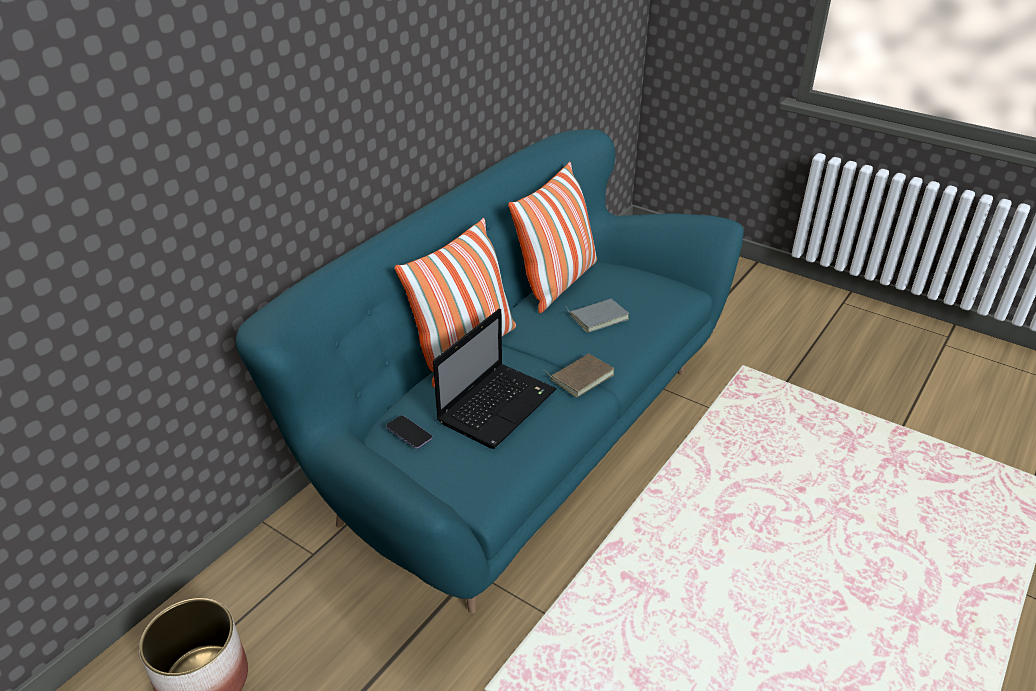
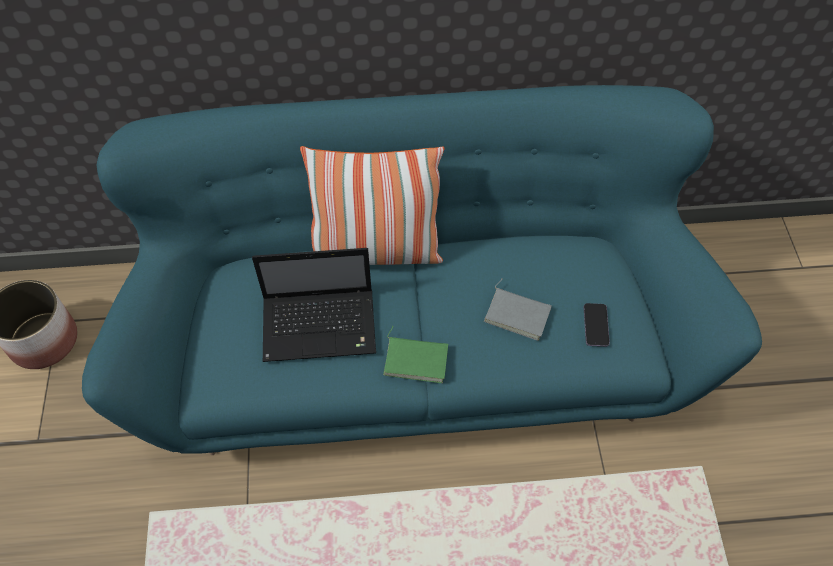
camera: 50 degrees right, 20 degrees up
phone [386,415,433,449] -> phone moved to [584,303,610,347]
pillow [508,162,597,313] -> none
brown book [544,353,614,397] -> green book [383,326,448,383]

